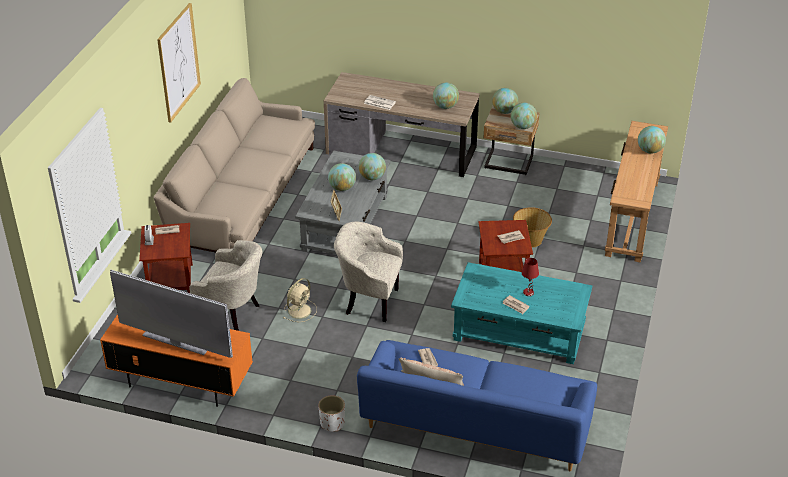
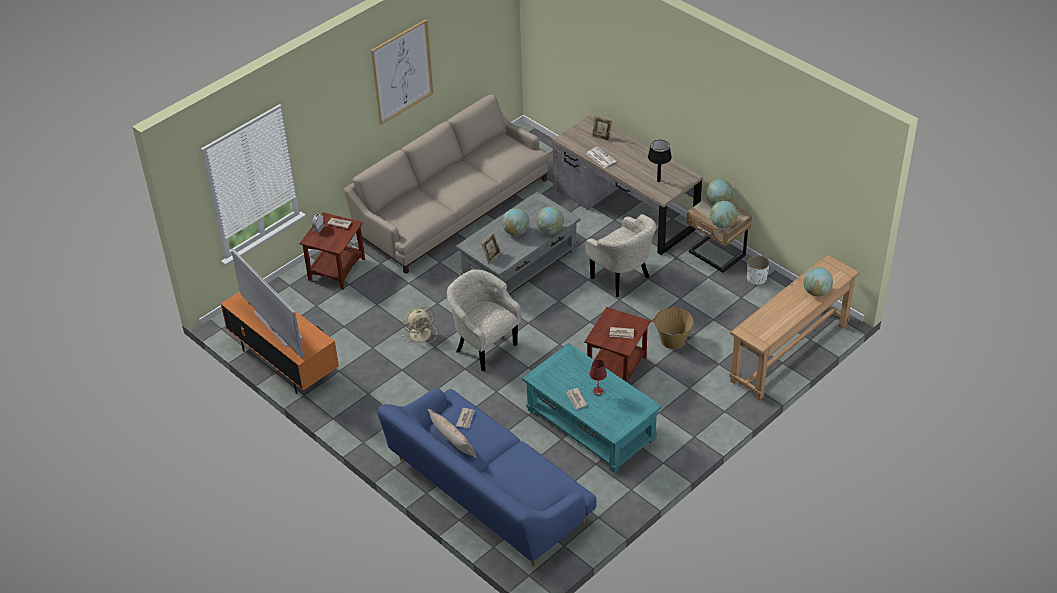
camera: 30 degrees right, 5 degrees up
beige armchair [190,240,262,331] -> beige armchair moved to [586,214,656,297]
white planter [318,395,345,432] -> white planter moved to [747,255,770,286]
globe [433,83,459,109] -> black table lamp [648,140,672,182]
none -> picture frame [592,116,612,141]

